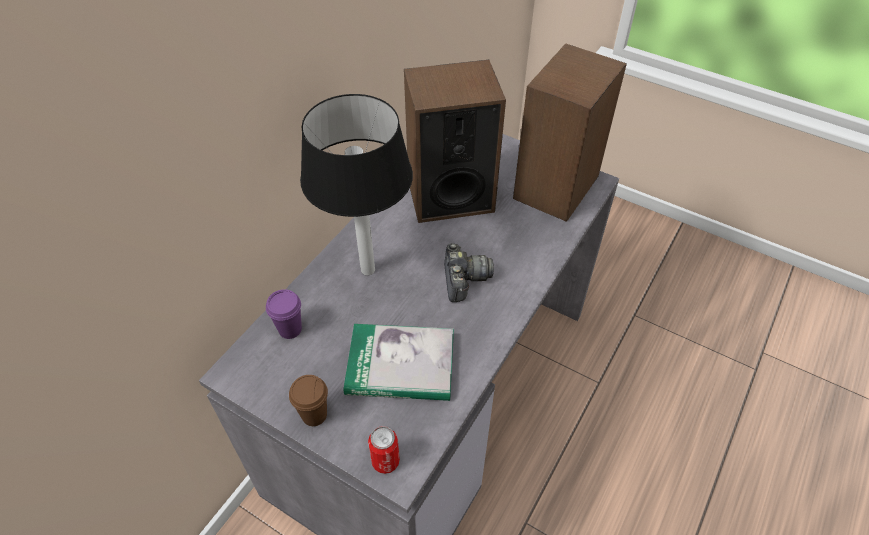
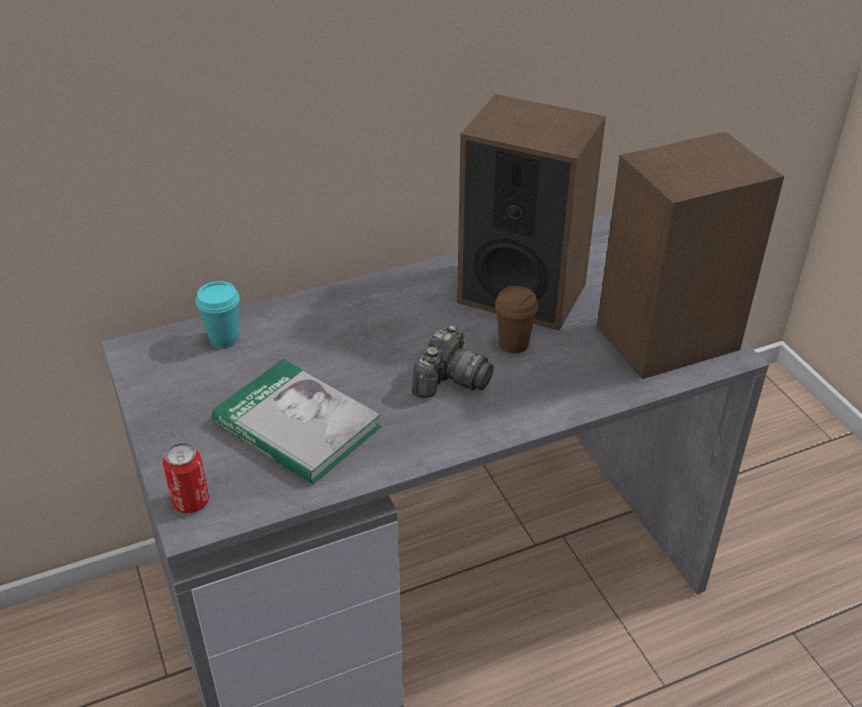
camera: 35 degrees right, 10 degrees down
purple cup [266,289,302,339] -> turquoise cup [196,281,240,348]
brown cup [289,375,328,426] -> brown cup moved to [495,286,539,353]
table lamp [300,94,413,276] -> none

